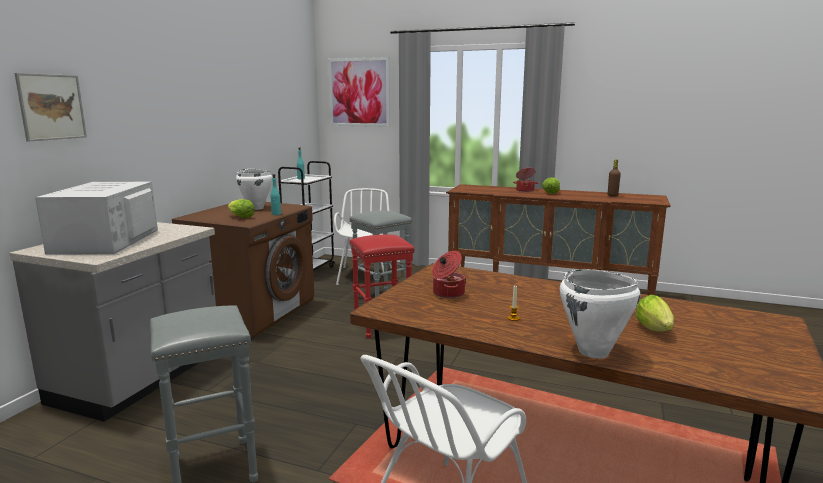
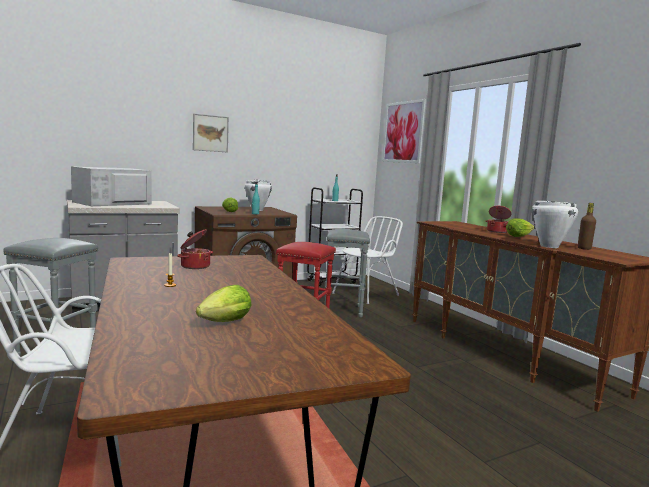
camera: 40 degrees right, 5 degrees down
picture [14,73,87,141] -> picture moved to [193,114,229,153]
white cooking pot [560,269,640,358] -> white cooking pot moved to [532,201,578,248]

